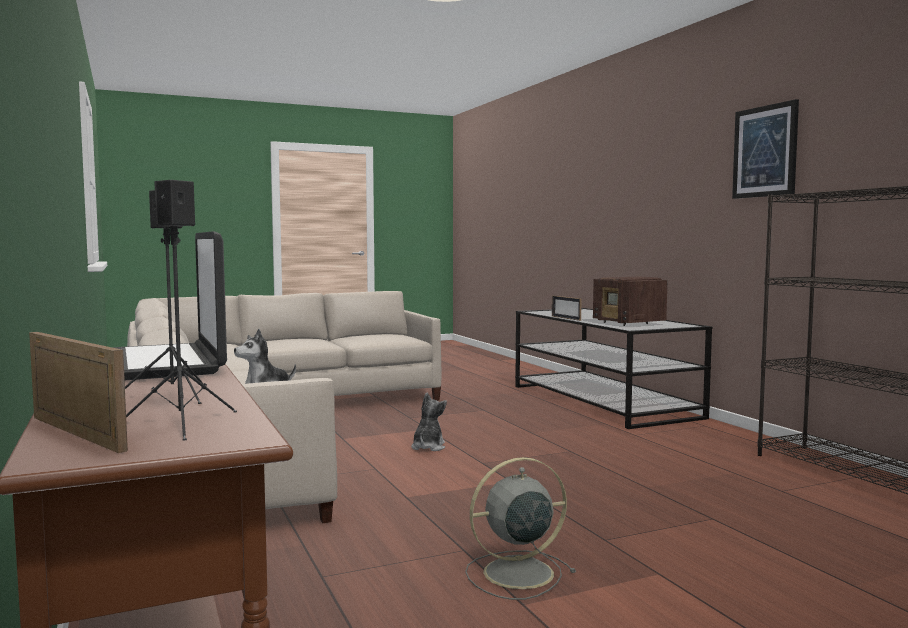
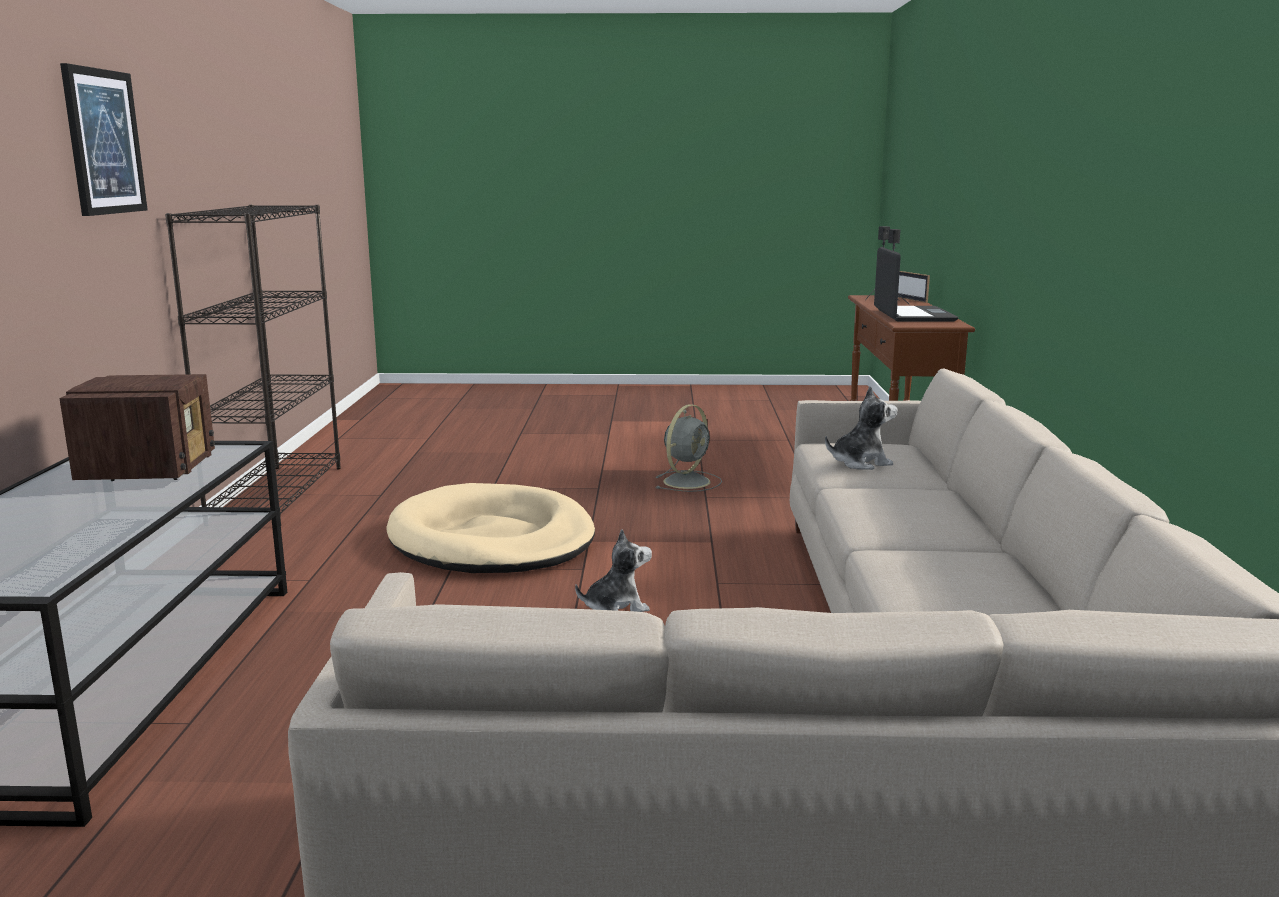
camera: 155 degrees left, 10 degrees up
plush toy [411,393,447,451] -> plush toy turned 150 degrees counterclockwise [575,529,652,612]
grey fan [465,457,576,600] -> grey fan turned 60 degrees counterclockwise [656,404,722,492]
picture frame [552,295,581,321] -> none
none -> beige dog bed [386,483,595,573]

